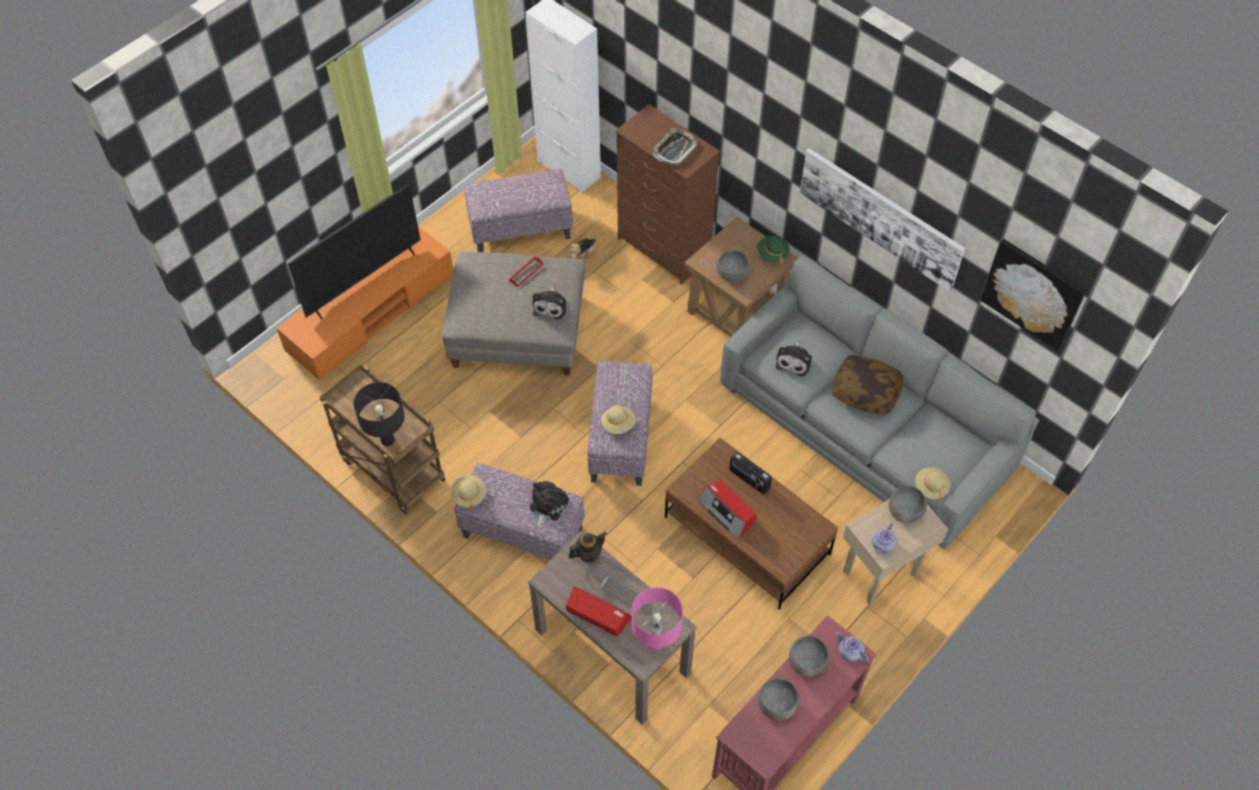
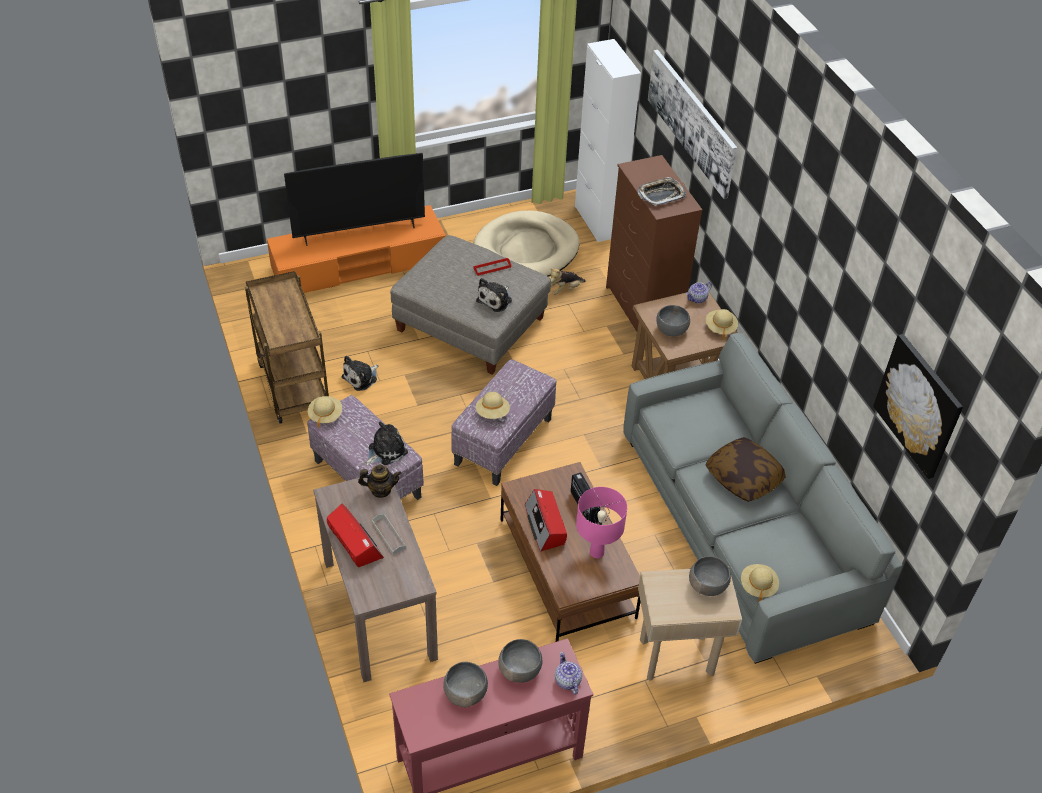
camera: 25 degrees right, 10 degrees down
black table lamp [353,382,405,446] -> none
ottoman [465,169,573,252] -> beige dog bed [473,210,580,277]
pink table lamp [631,588,683,651] -> pink table lamp moved to [576,487,627,558]
green hat [757,235,790,265] -> beige hat [706,309,738,340]
plush toy [776,341,812,376] -> plush toy moved to [341,356,378,391]
picture [800,148,965,292] -> picture moved to [648,50,737,199]
teapot [872,523,896,554] -> teapot moved to [686,282,712,303]

